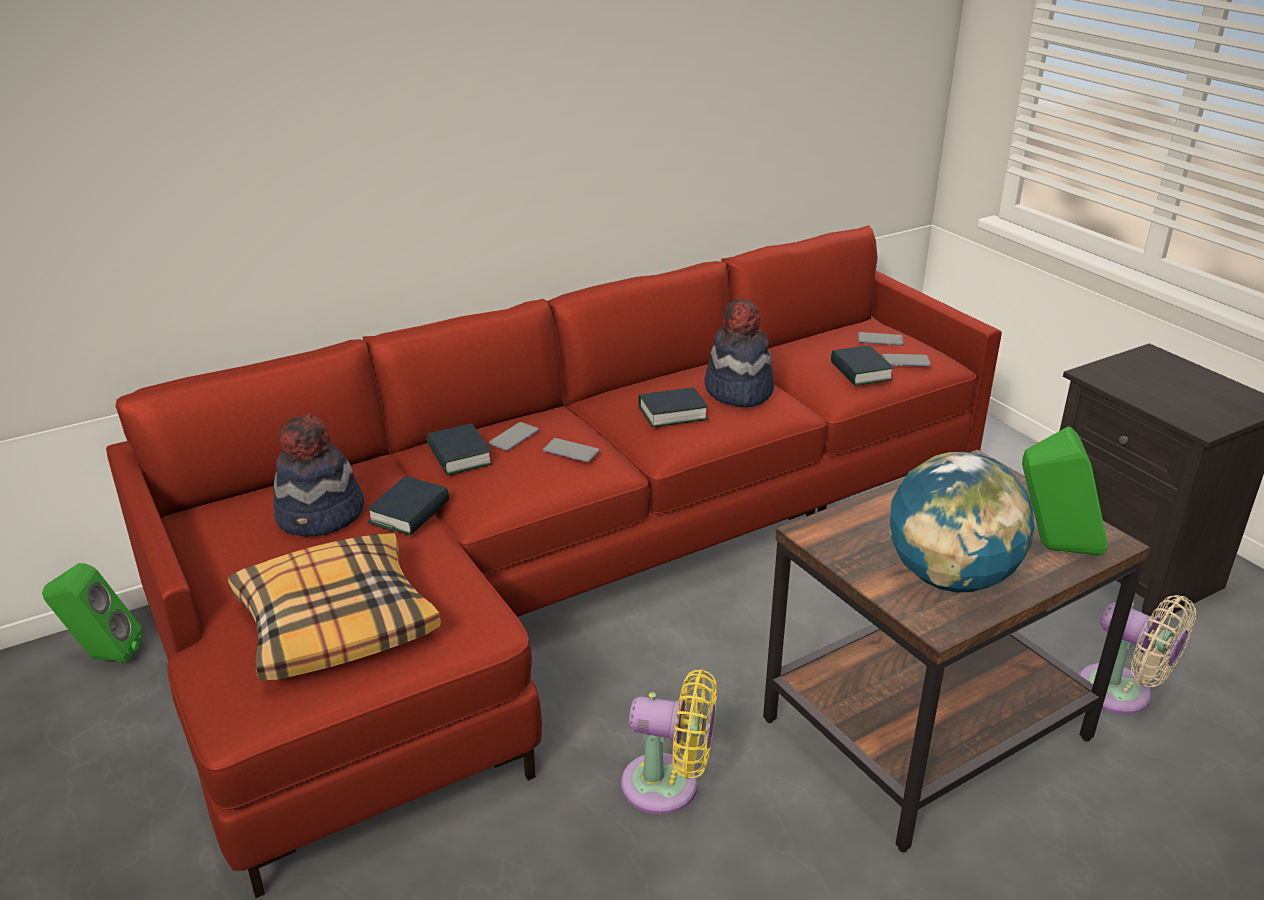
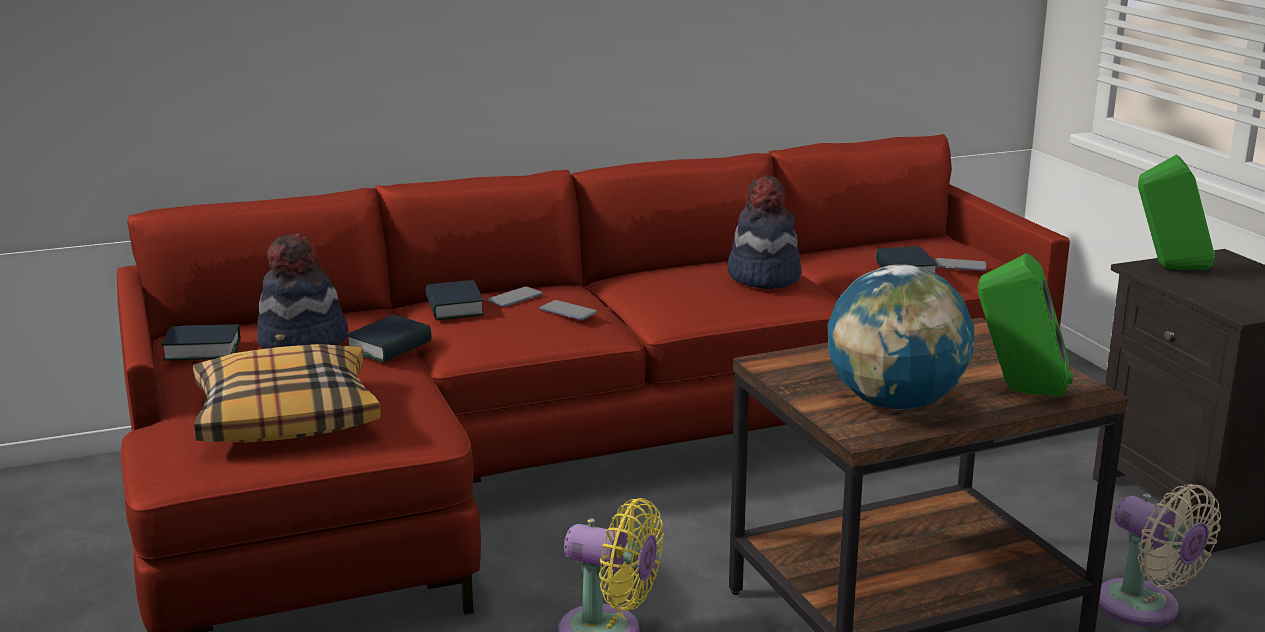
camera: 10 degrees right, 10 degrees down
green speaker [42,563,142,662] -> green speaker moved to [1138,154,1215,270]
book [638,387,709,427] -> book moved to [161,324,240,361]
phone [858,332,903,346] -> none

